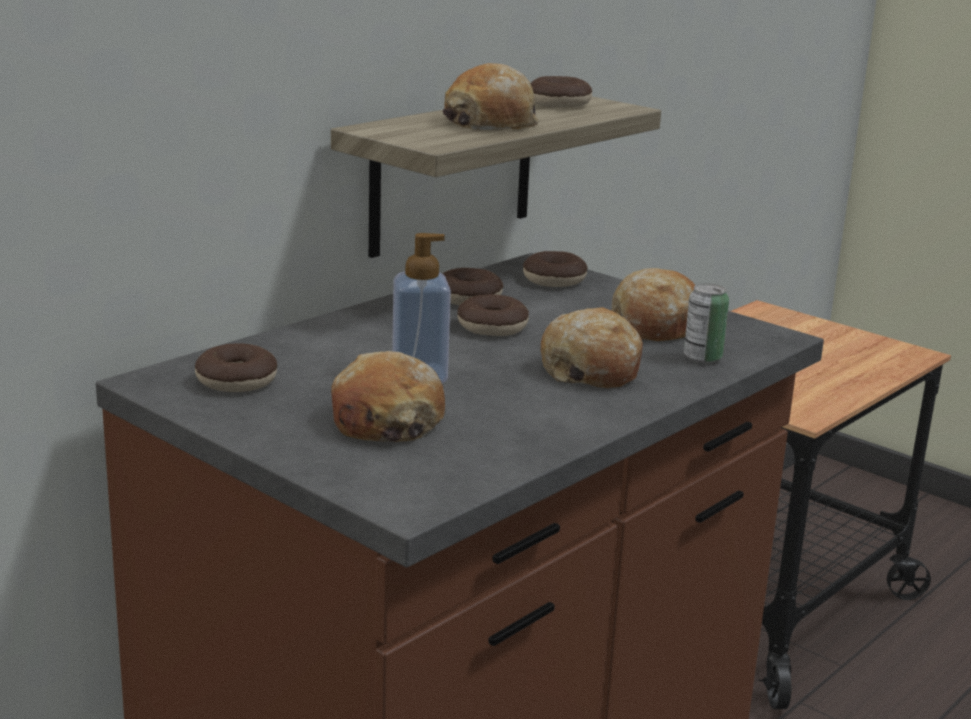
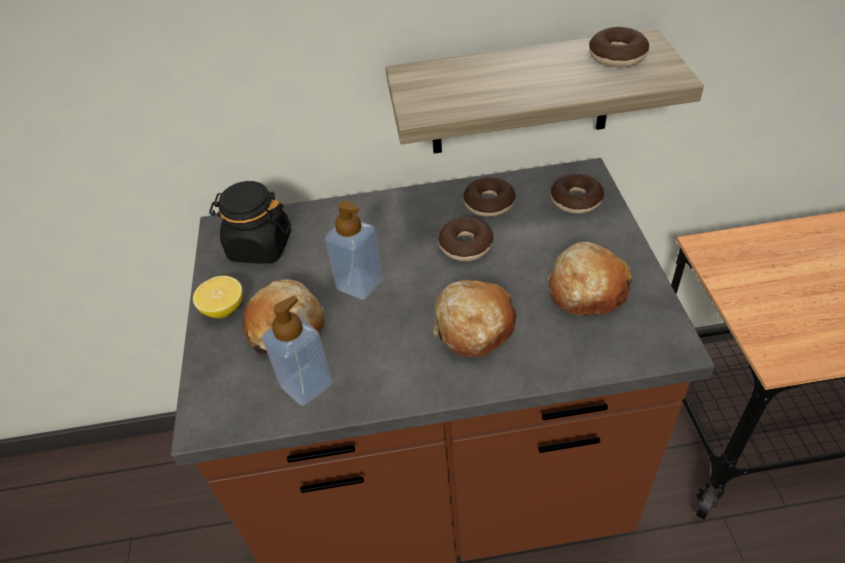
camera: 45 degrees right, 25 degrees up
donut [195,343,277,392] -> black jar [209,181,291,264]
bread [443,63,539,130] -> none
can [684,283,729,364] -> none
none -> lemon [193,276,243,318]
none -> soap dispenser [262,296,333,406]

